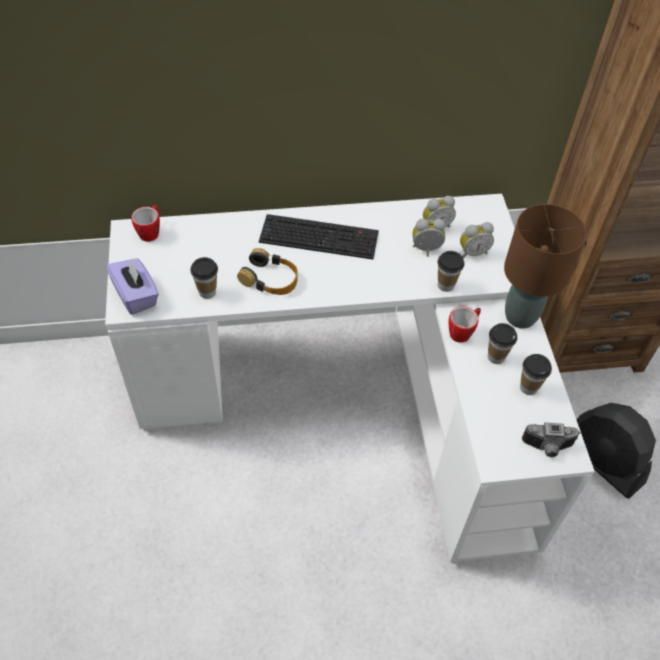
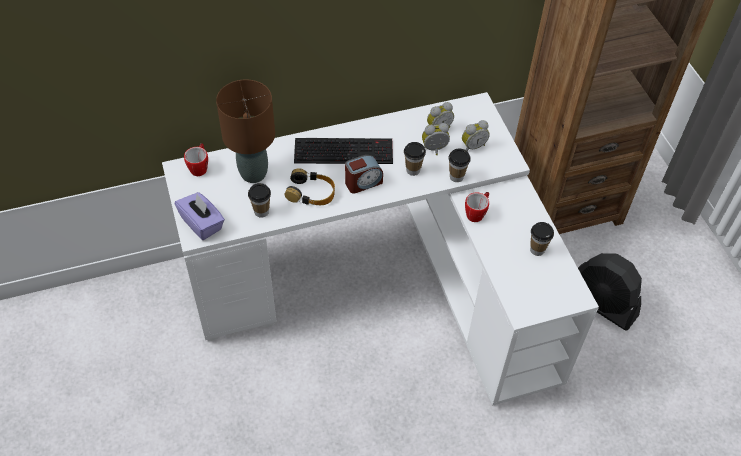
camera: 10 degrees left, 0 degrees up
cup [488,323,517,364] -> cup moved to [404,142,426,176]
brown table lamp [504,204,587,329] -> brown table lamp moved to [216,79,275,183]
camera [522,422,580,457] -> none
none -> alarm clock [345,155,383,193]

